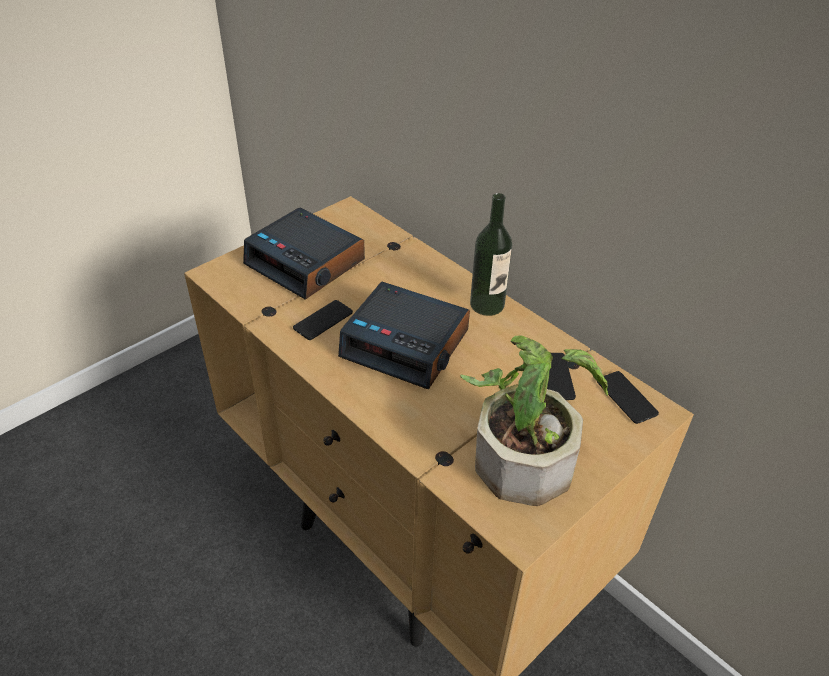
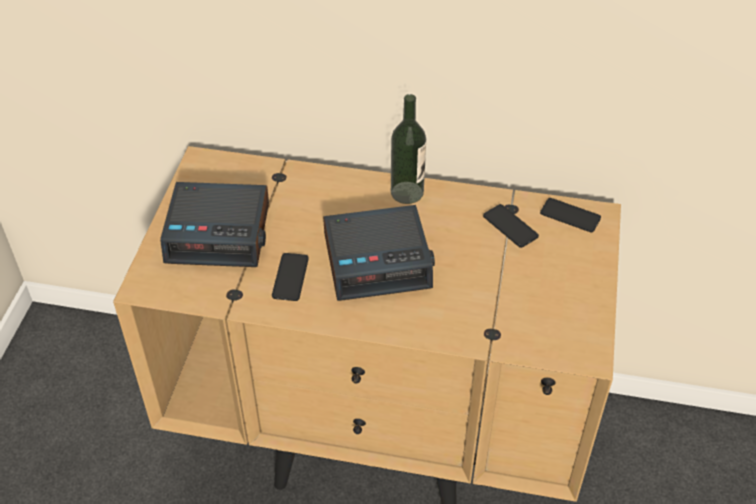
camera: 35 degrees left, 5 degrees up
potted plant [460,335,608,506] -> none

